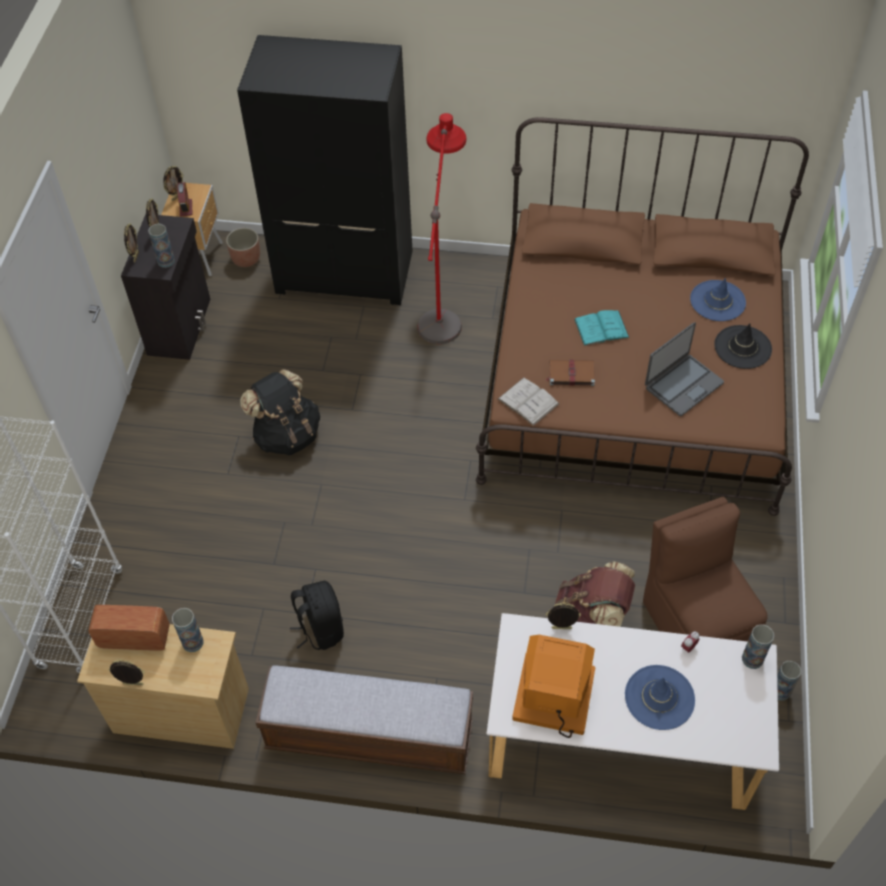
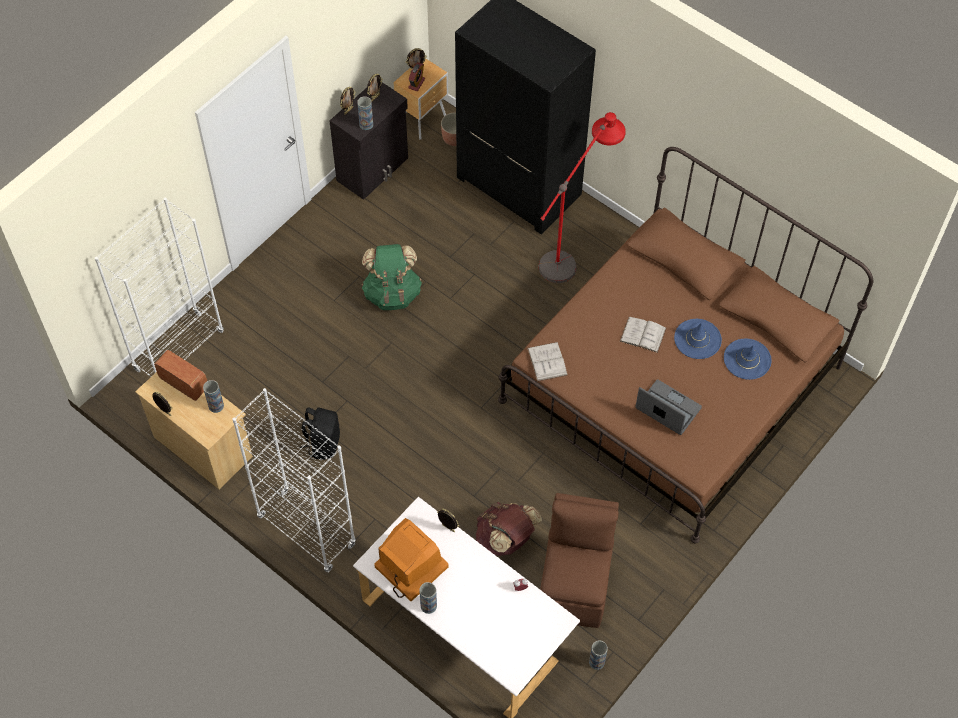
camera: 30 degrees right, 5 degrees up
black backpack [240,369,320,455] -> green backpack [362,244,422,310]
bench [255,665,473,774] -> white bookcase [232,388,356,573]
brown book [546,360,595,386] -> none
turquoise book [574,310,630,346] -> white book [619,317,666,353]
blue hat [625,665,695,730] -> blue hat moved to [674,319,722,359]
laptop [645,322,724,416] -> laptop turned 135 degrees counterclockwise [635,380,702,435]
black hat [714,323,772,369] -> none
vase [742,624,774,669] -> vase moved to [419,582,437,614]

